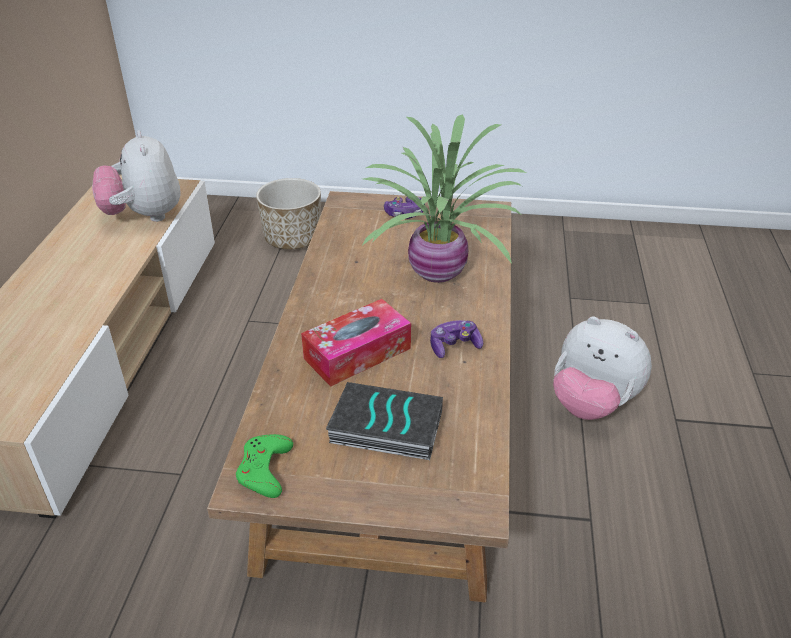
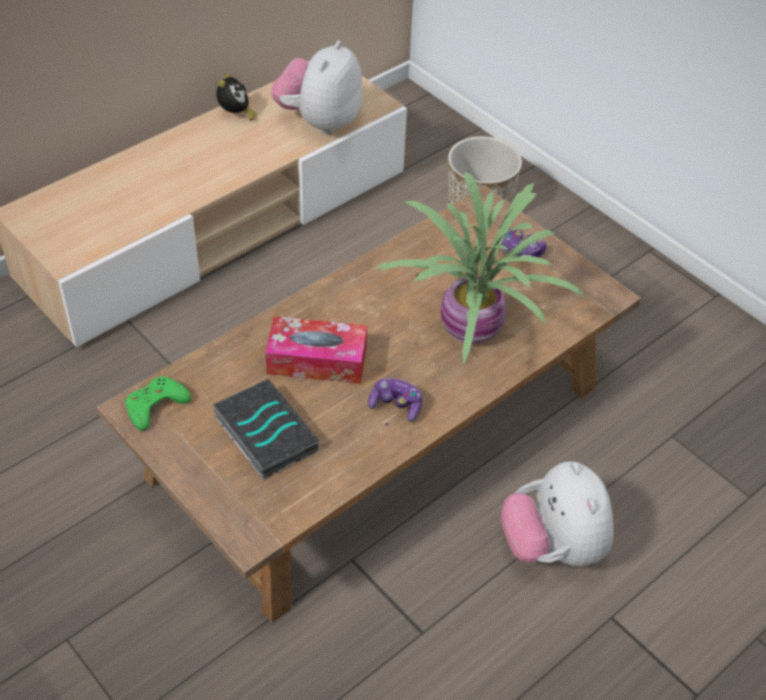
camera: 40 degrees right, 10 degrees up
none -> alarm clock [216,73,256,121]

